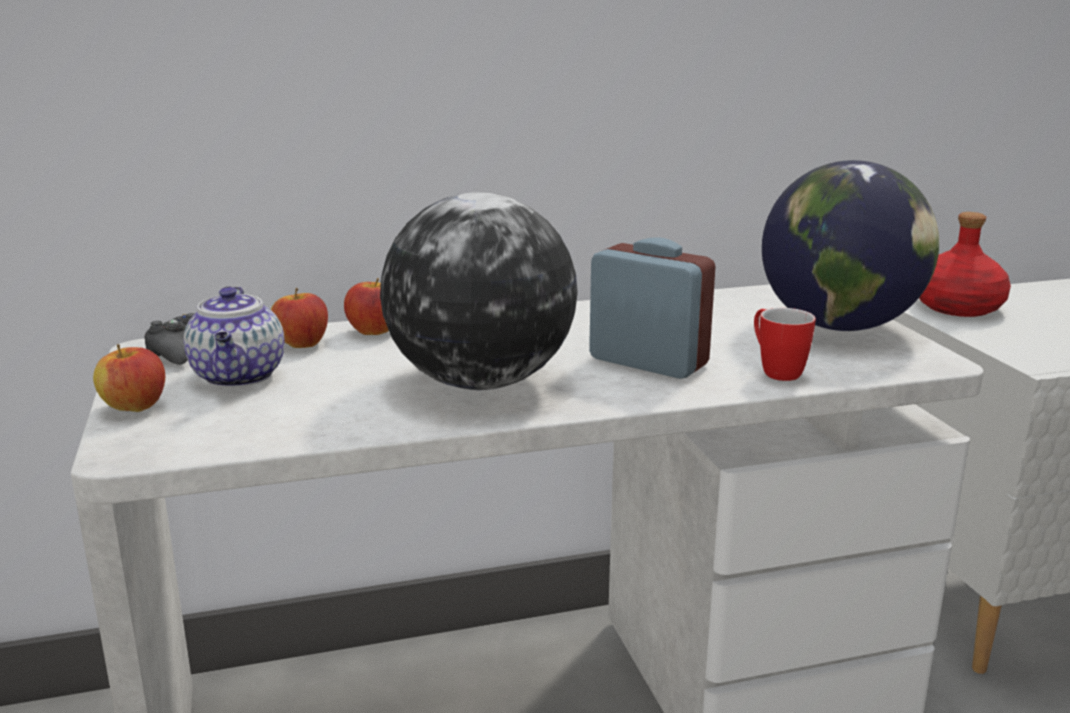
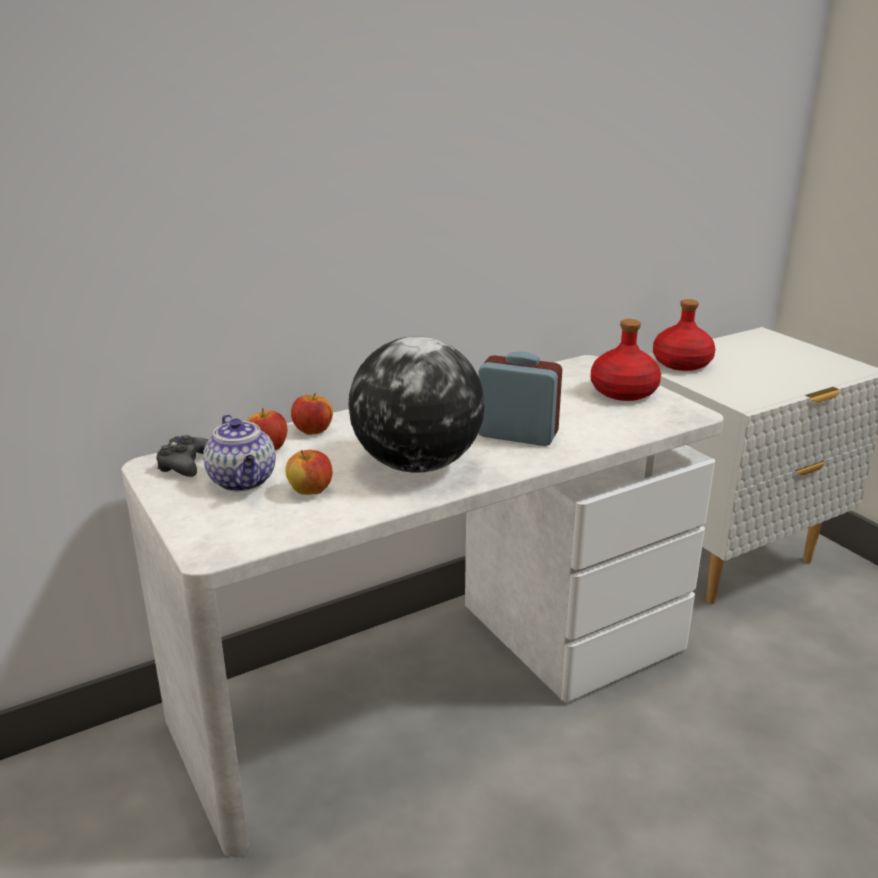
camera: 15 degrees left, 5 degrees up
apple [93,344,165,412] -> apple moved to [285,450,332,495]
mug [754,308,816,381] -> none
globe [762,160,939,331] -> red bottle [591,319,661,401]

